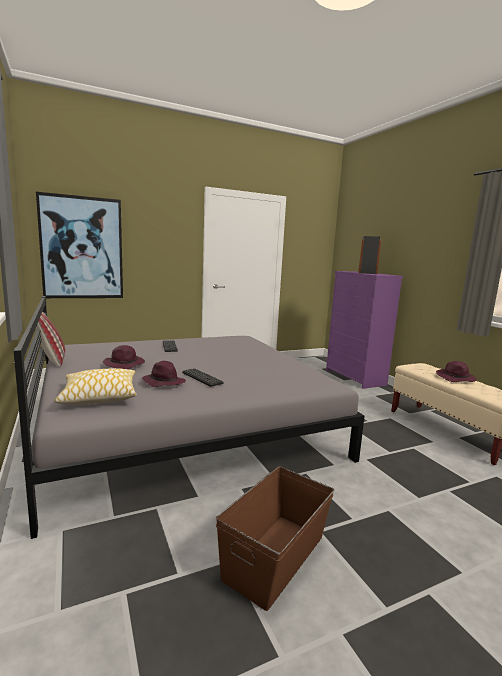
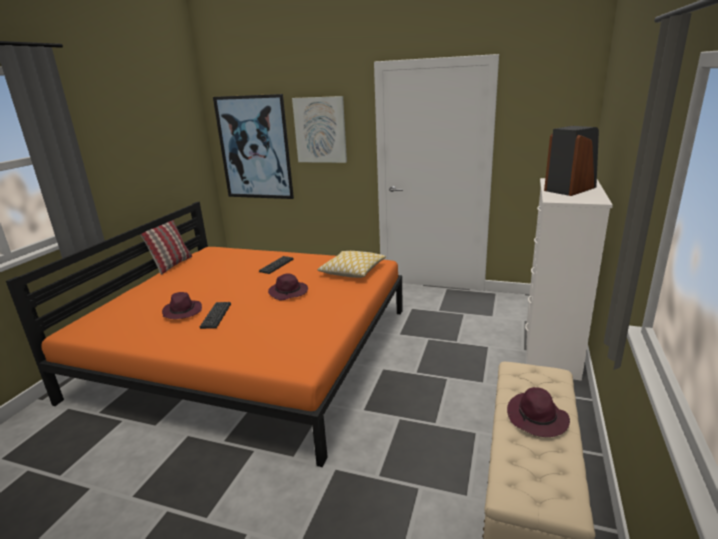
camera: 45 degrees right, 10 degrees up
grey bed [13,296,365,539] -> orange bed [6,202,403,467]
pillow [54,368,137,405] -> pillow moved to [318,251,386,278]
purple hat [103,345,145,369] -> purple hat moved to [268,274,308,300]
brown storage box [216,466,334,611] -> none
purple dresser [326,271,403,389] -> white dresser [525,178,613,381]
none -> picture [292,96,347,163]

